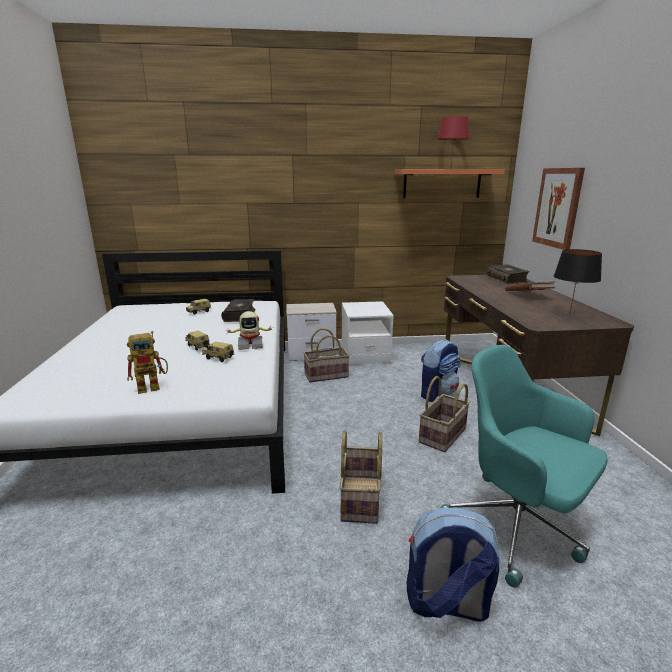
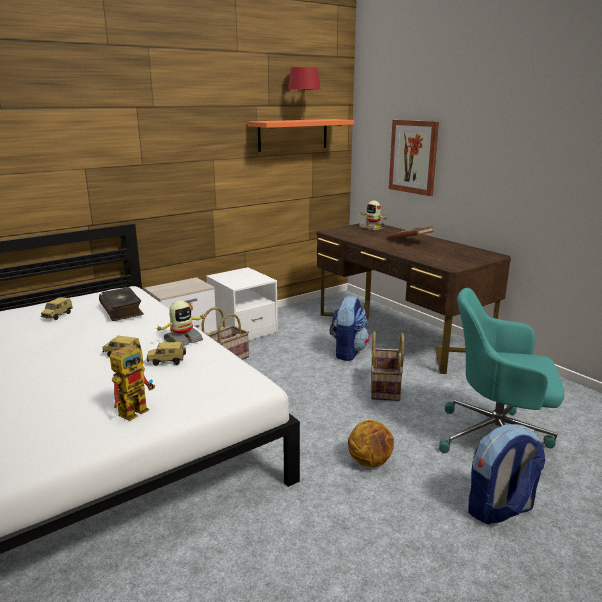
camera: 30 degrees left, 0 degrees up
basket [339,430,382,524] -> basketball [348,420,394,467]
book [487,264,529,284] -> toy robot [359,201,387,230]
black table lamp [554,249,602,315] -> none

